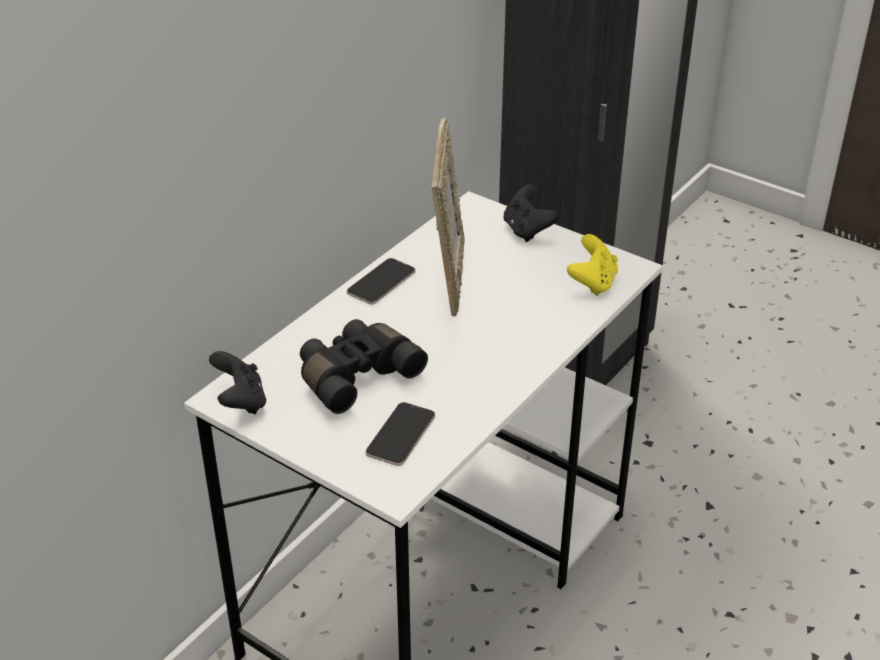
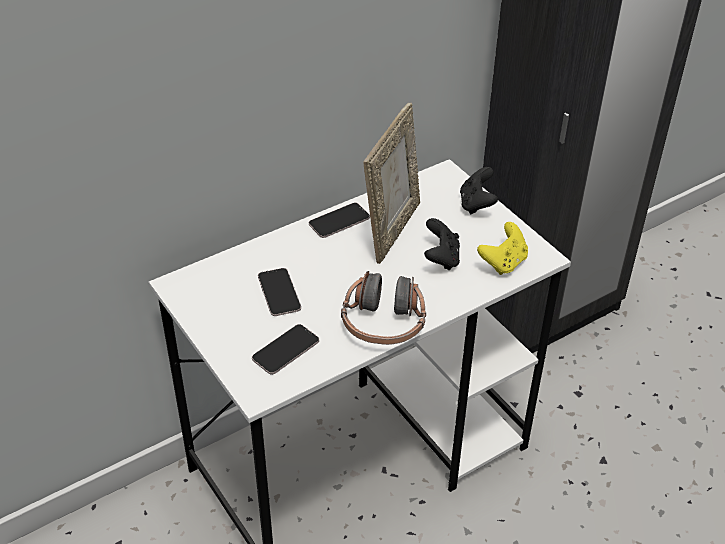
camera: 20 degrees right, 5 degrees up
black game controller [209,351,266,414] -> black game controller moved to [424,218,460,270]
black binoculars [300,319,428,414] -> phone [258,268,301,316]
none -> headphones [341,271,426,345]

